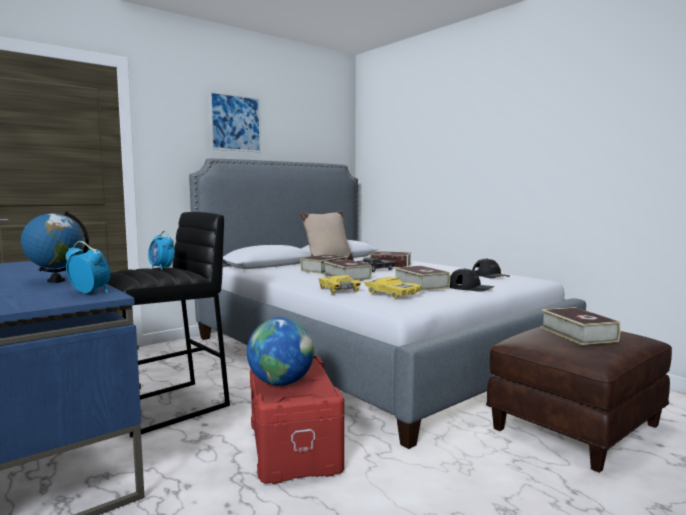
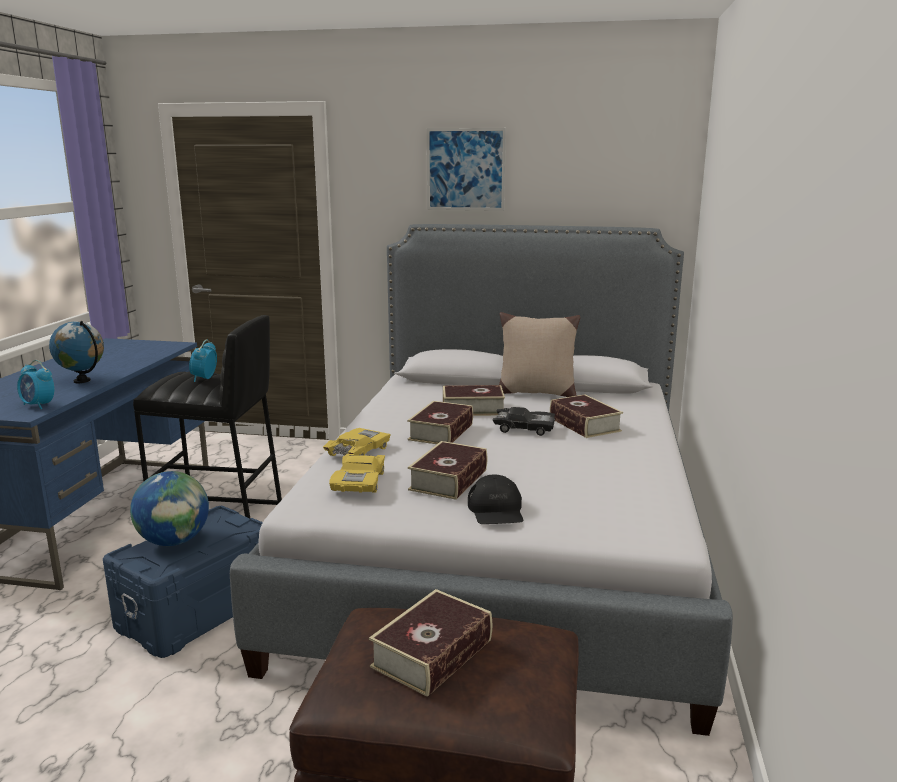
camera: 50 degrees right, 10 degrees up
alarm clock [66,241,111,293] -> alarm clock turned 135 degrees clockwise [17,360,55,409]
red storage box [250,355,344,484] -> blue storage box [103,506,263,658]
black cap [472,259,510,278] -> none

